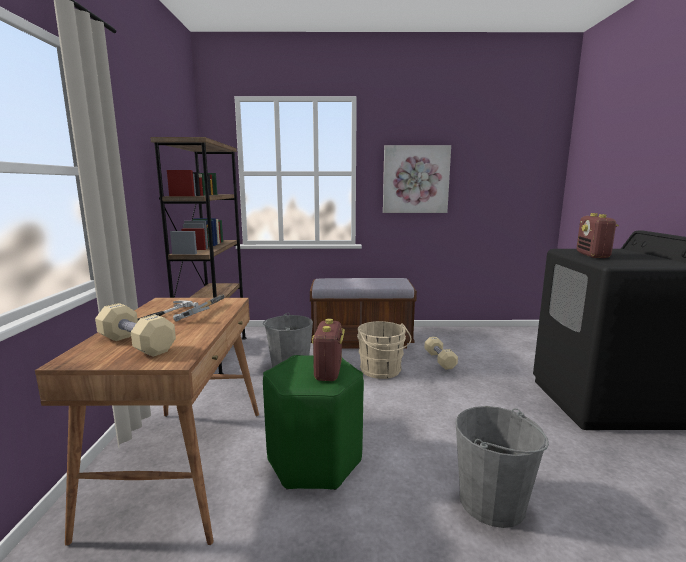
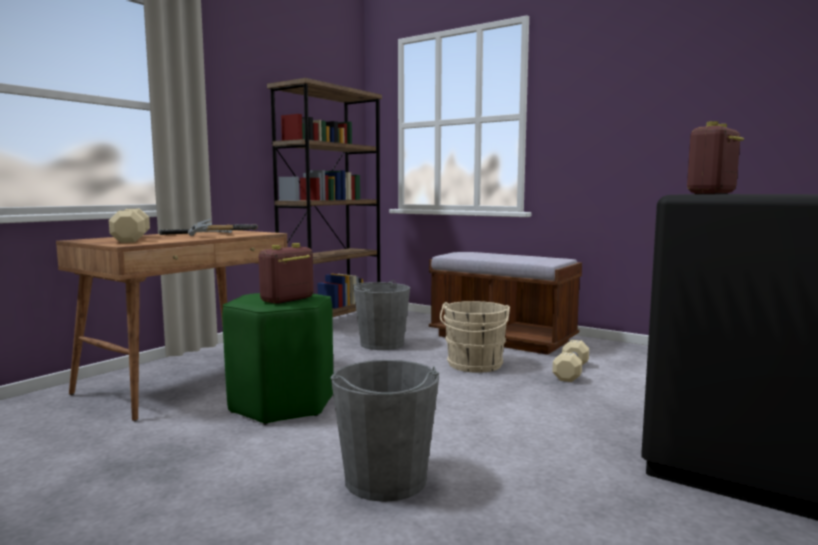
camera: 35 degrees right, 5 degrees down
picture [383,145,451,213] -> none

